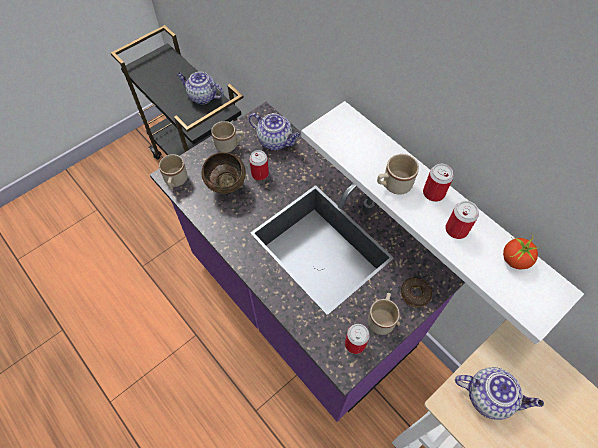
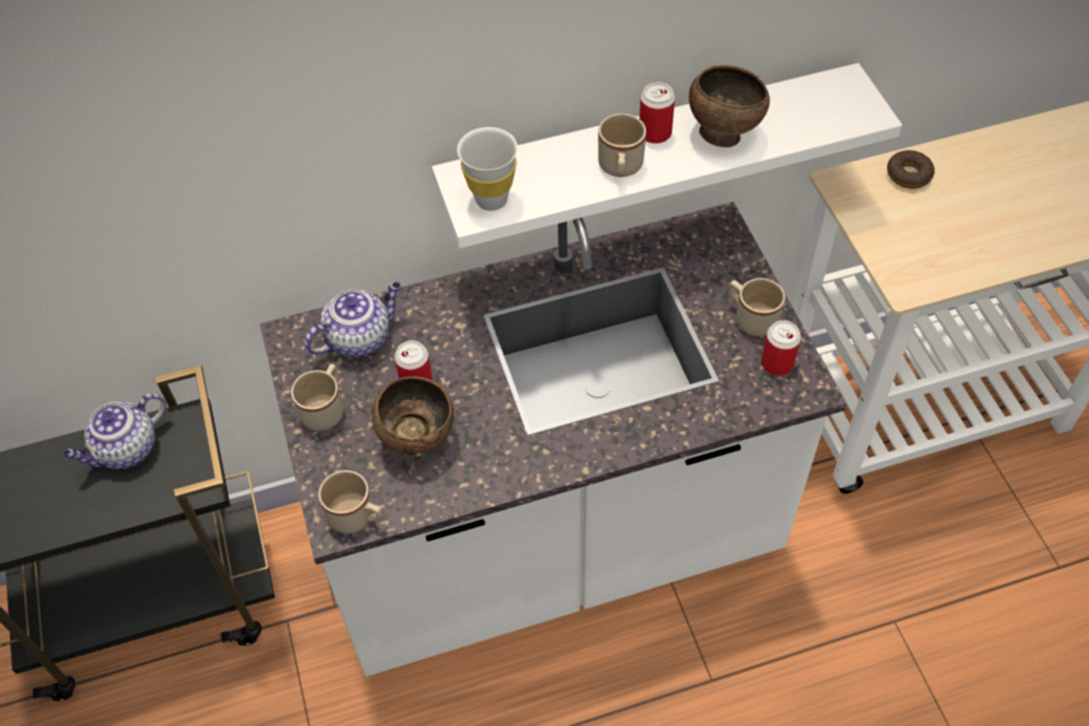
camera: 65 degrees left, 5 degrees down
purple counter [150,102,465,422] -> white counter [260,202,847,677]
donut [401,277,432,307] -> donut moved to [887,150,935,189]
can [445,201,479,239] -> brown bowl [689,65,770,147]
teapot [455,367,544,420] -> none
tomato [503,233,543,269] -> none
none -> white cup [457,127,518,211]

